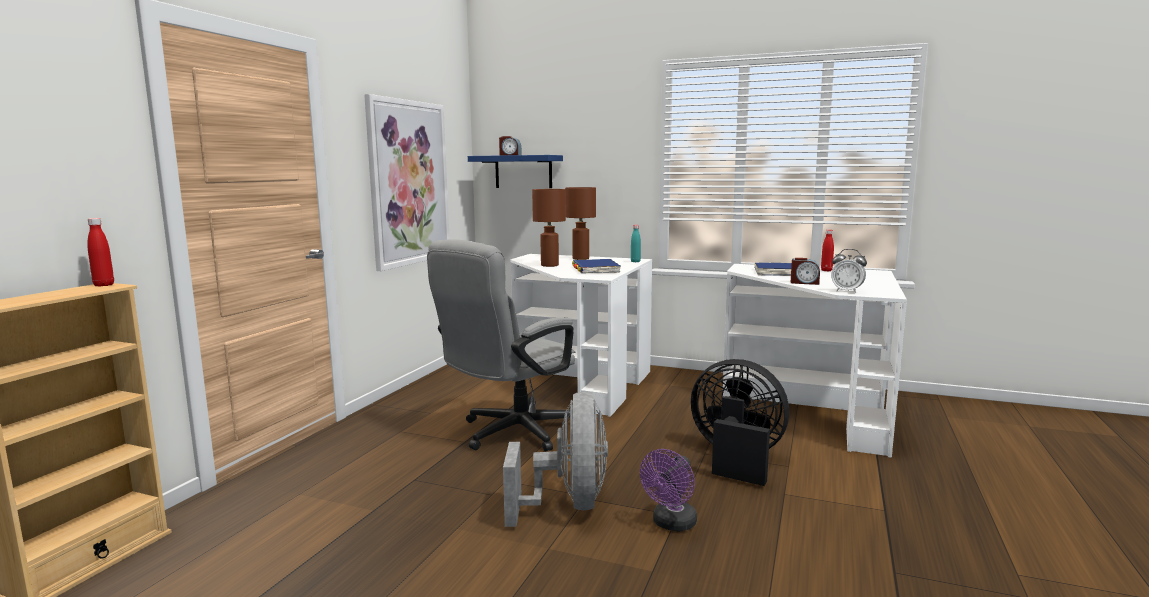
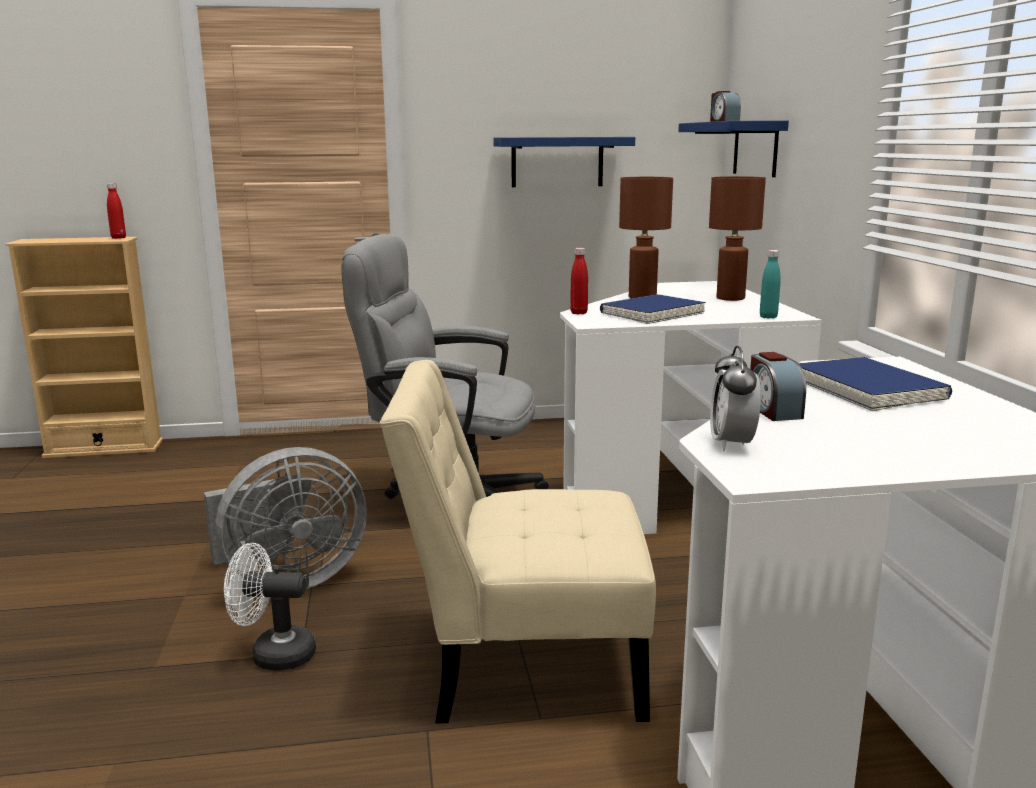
camera: 60 degrees right, 5 degrees up
picture [364,94,450,271] -> blue shelf [493,137,635,187]
purple fan [640,449,697,532] -> white fan [224,543,316,670]
black fan [691,359,789,486] -> beige chair [380,360,656,723]
red bottle [821,230,834,271] -> red bottle moved to [570,248,588,314]

